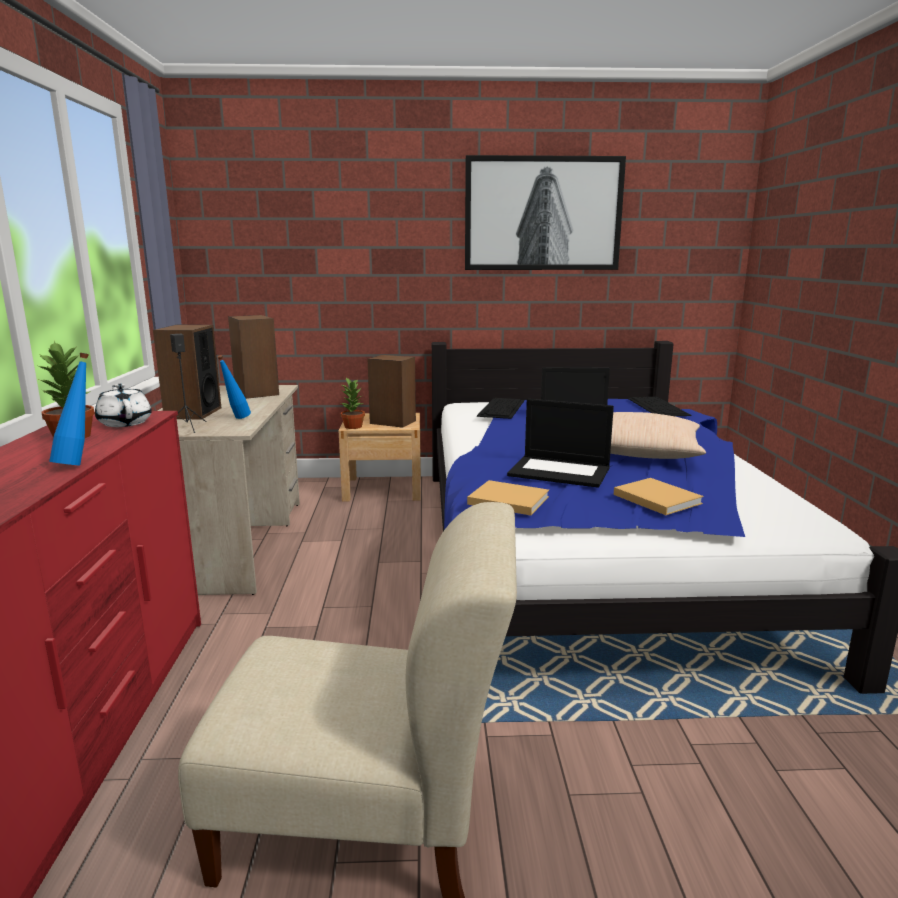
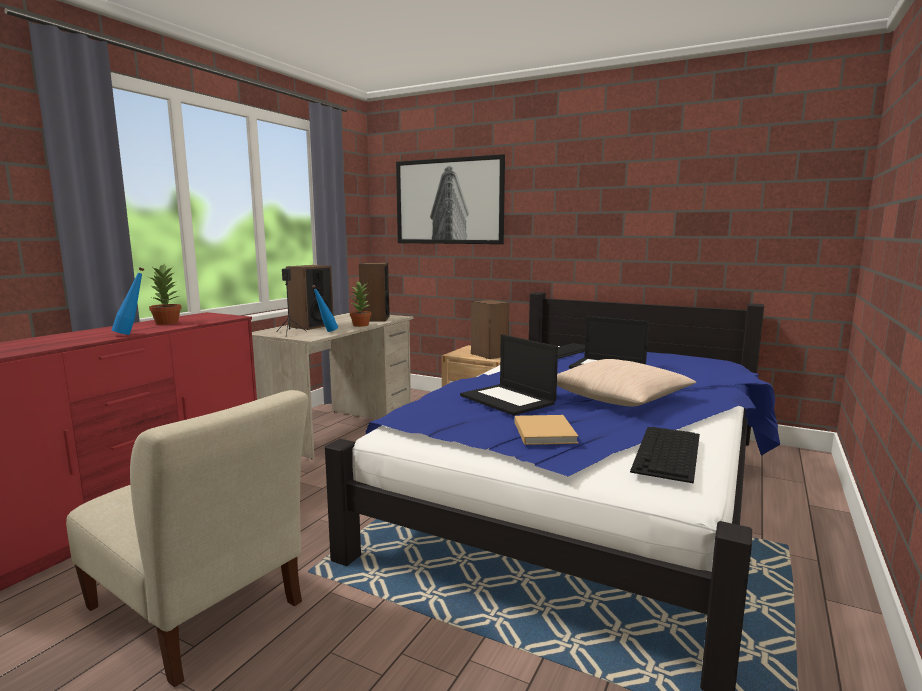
camera: 30 degrees right, 5 degrees down
white teapot [95,384,152,427] -> none
potted plant [341,378,365,429] -> potted plant moved to [350,282,371,327]
picture [465,155,626,270] -> picture moved to [396,154,505,244]
beige book [467,480,549,516] -> none
keyboard [628,397,691,416] -> keyboard moved to [630,427,700,483]

